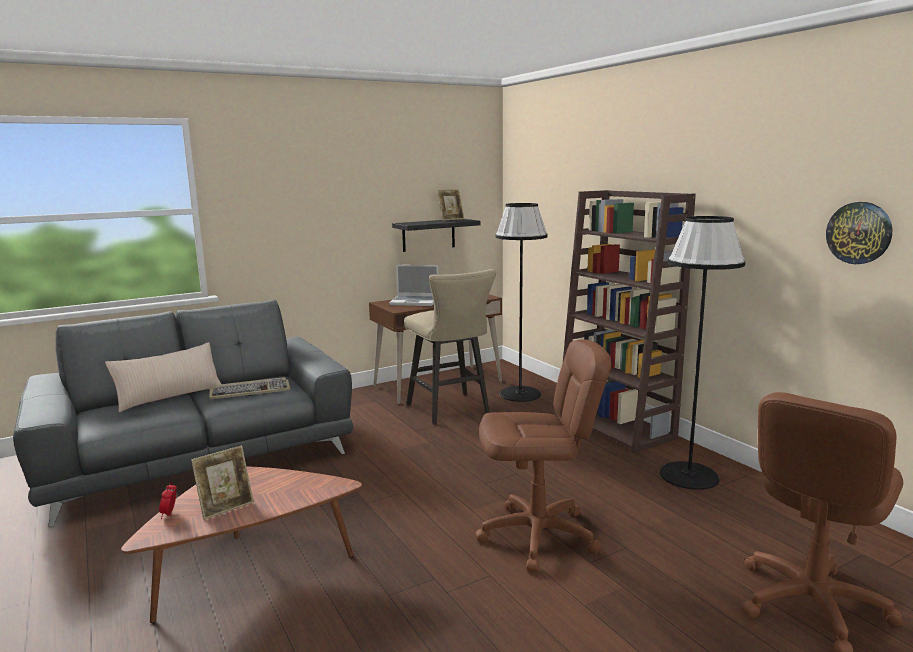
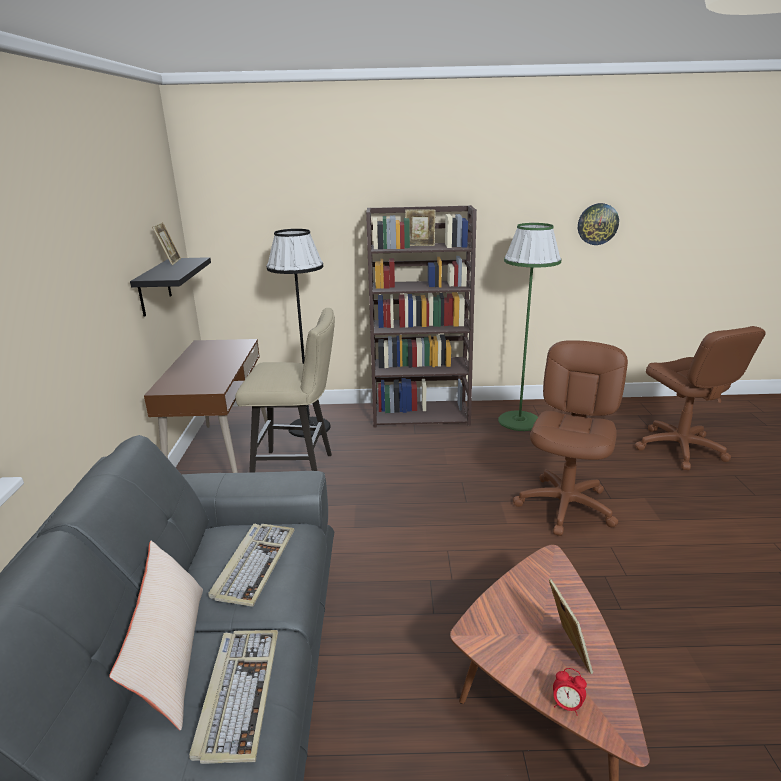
camera: 60 degrees left, 10 degrees up
laptop [389,265,438,306] -> none
black floor lamp [660,216,745,490] -> green floor lamp [498,223,561,431]
none -> keyboard [189,630,278,764]
none -> picture frame [405,209,436,246]

